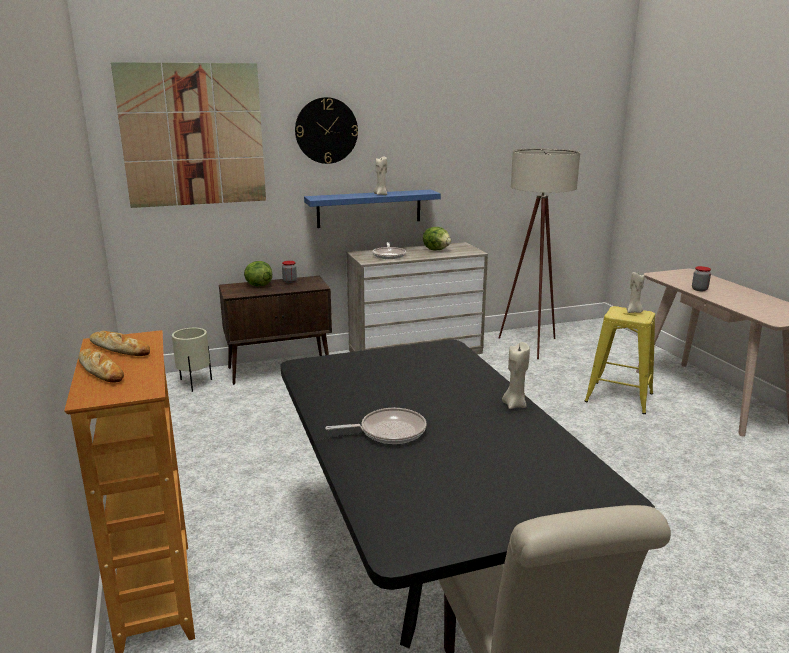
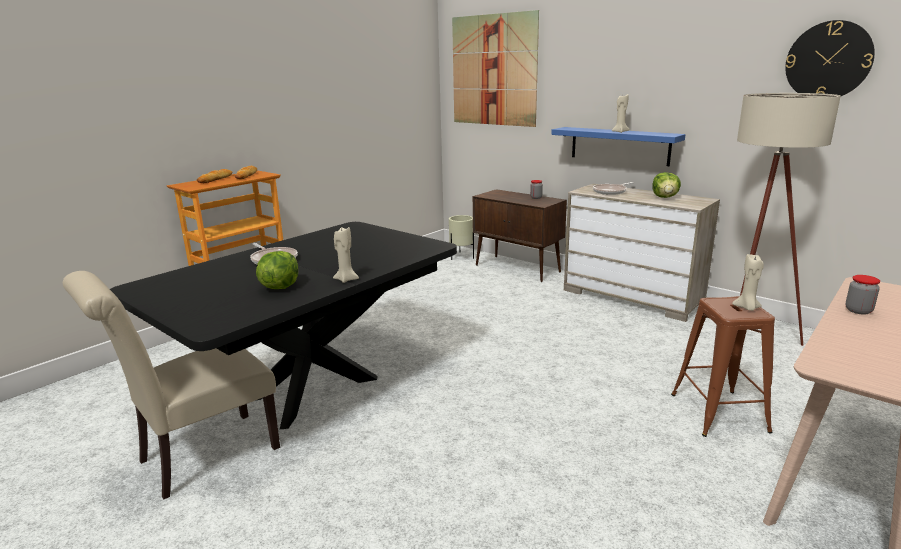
camera: 60 degrees right, 0 degrees up
lettuce [244,261,272,286] -> lettuce moved to [256,251,298,289]
wall clock [295,97,358,164] -> wall clock moved to [785,20,875,96]
yellow stool [584,306,655,414] -> brown stool [671,296,775,437]

